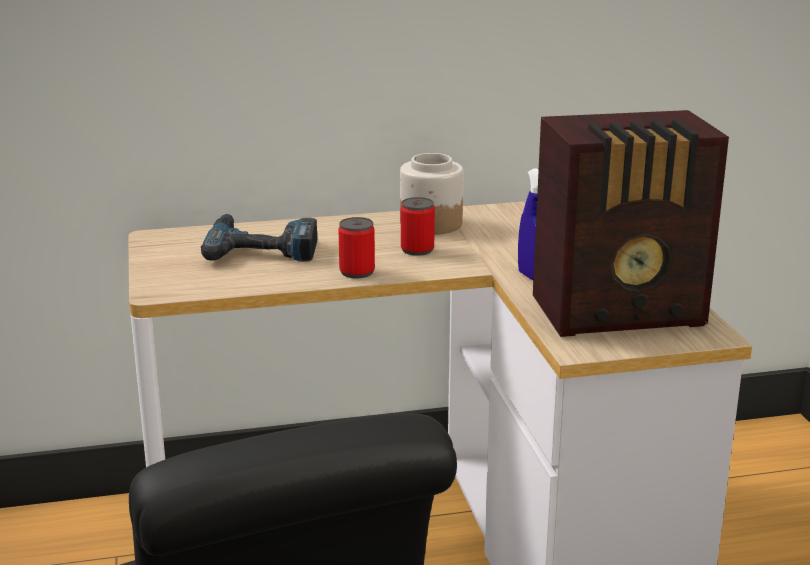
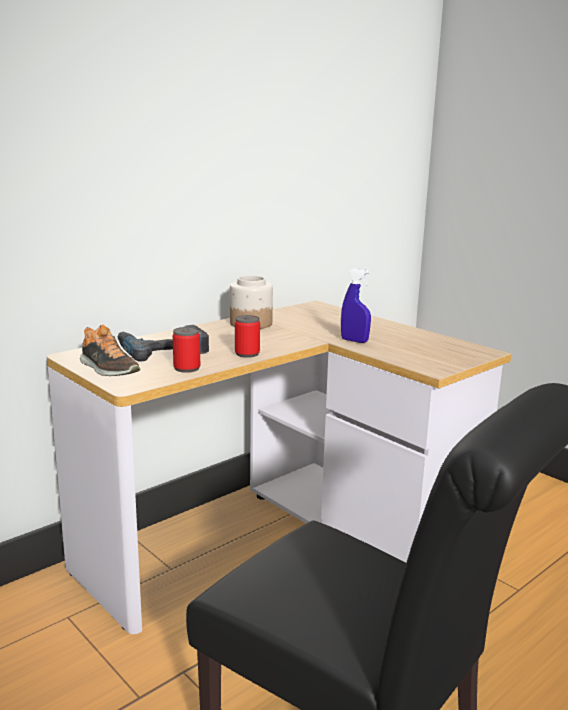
camera: 30 degrees left, 5 degrees down
can [401,197,435,256] -> can moved to [173,327,200,373]
radio [533,110,729,337] -> none
none -> shoe [80,325,141,376]

